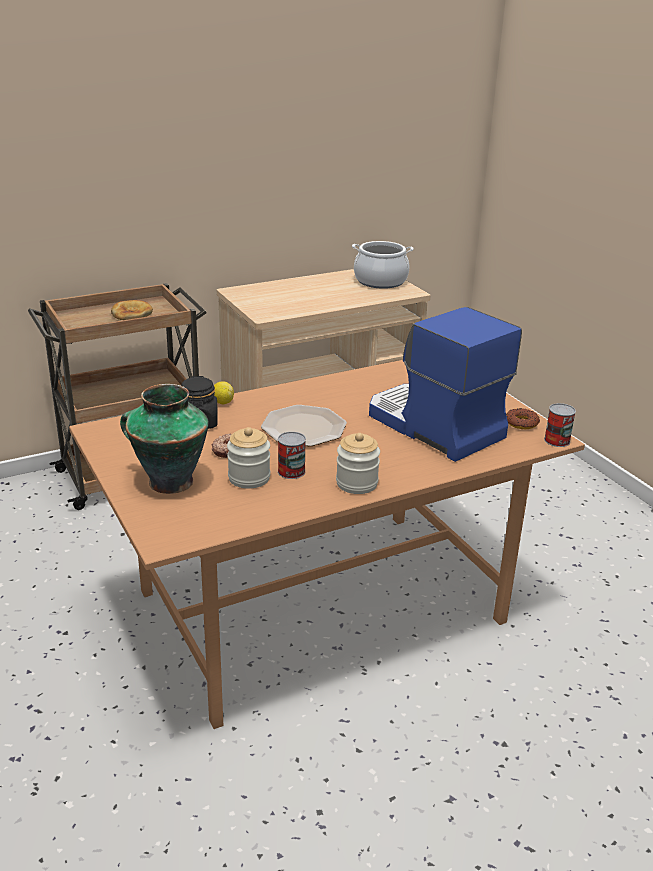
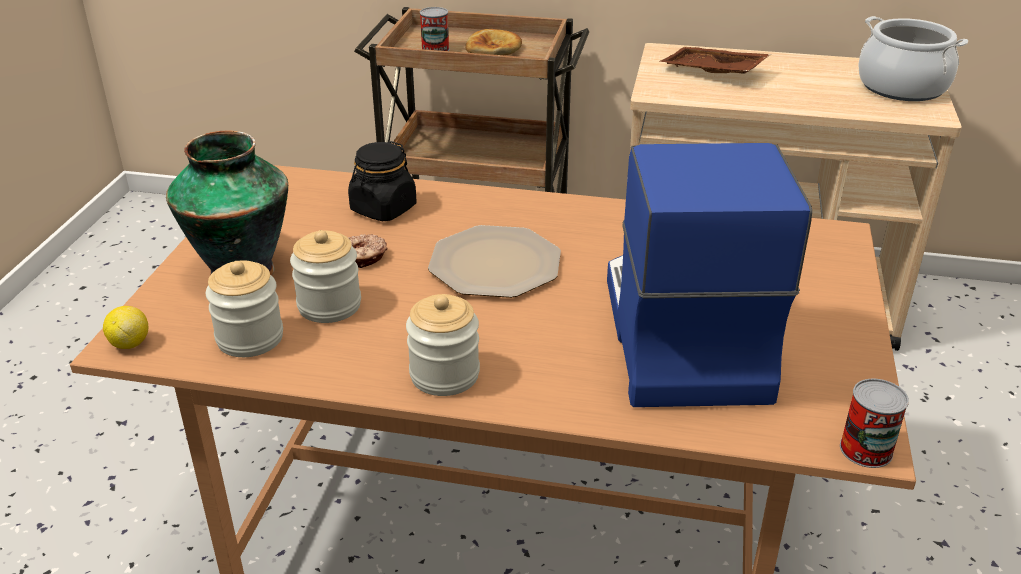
camera: 40 degrees right, 5 degrees up
lemon [214,381,234,404] -> lemon moved to [103,306,148,349]
can [278,432,306,479] -> can moved to [420,7,450,51]
donut [506,408,540,429] -> none
none -> jar [206,260,283,357]
none -> brown tray [660,47,772,74]

